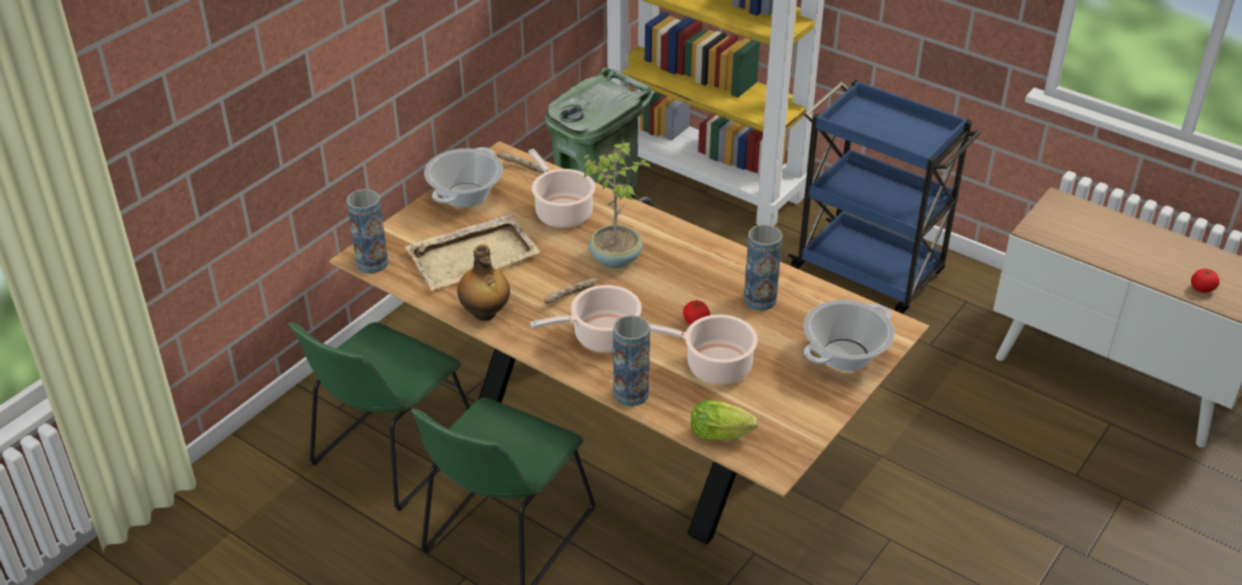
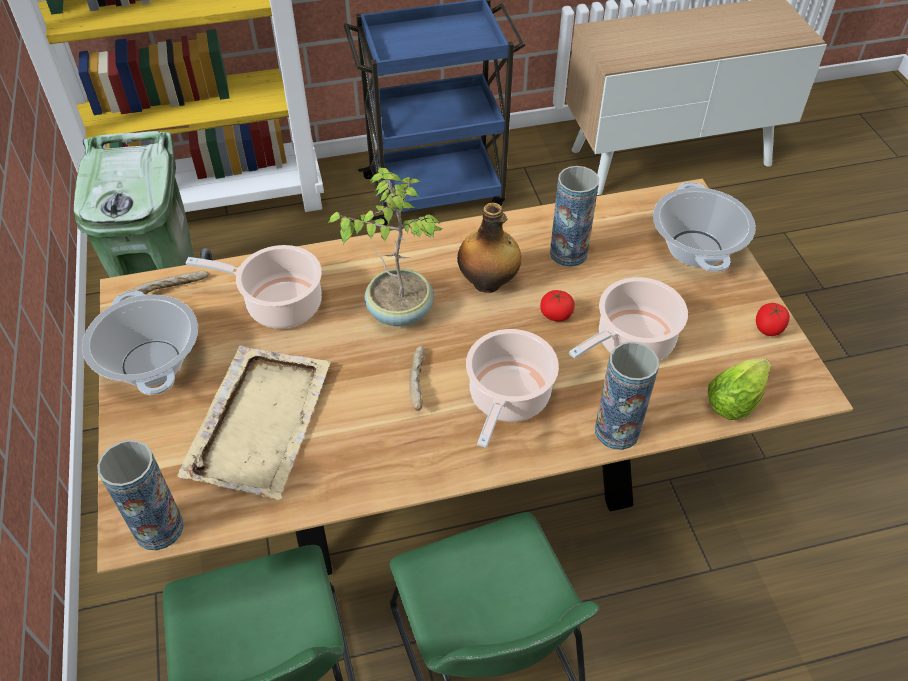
camera: 50 degrees left, 10 degrees up
bottle [457,244,510,321] -> bottle moved to [457,203,521,293]
tomato [1191,269,1219,293] -> tomato moved to [756,303,790,336]

